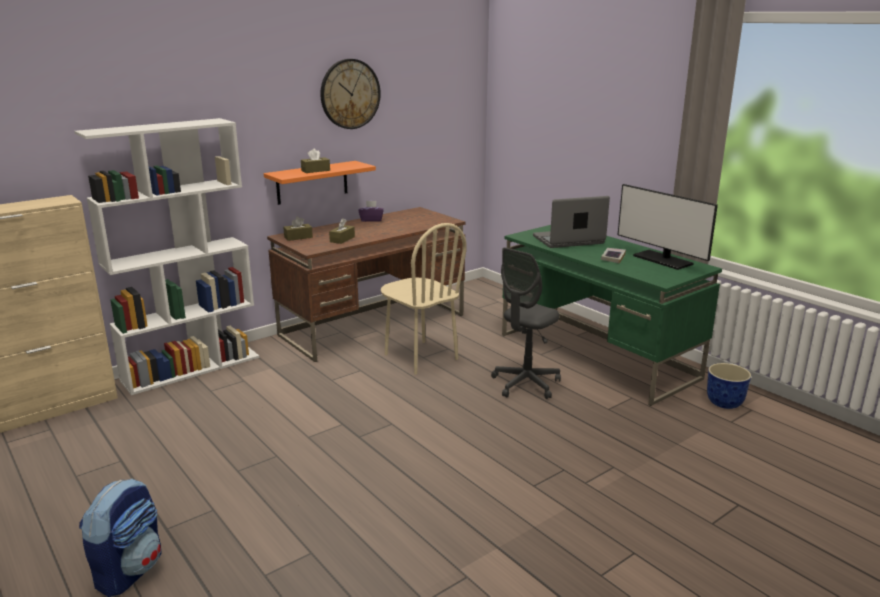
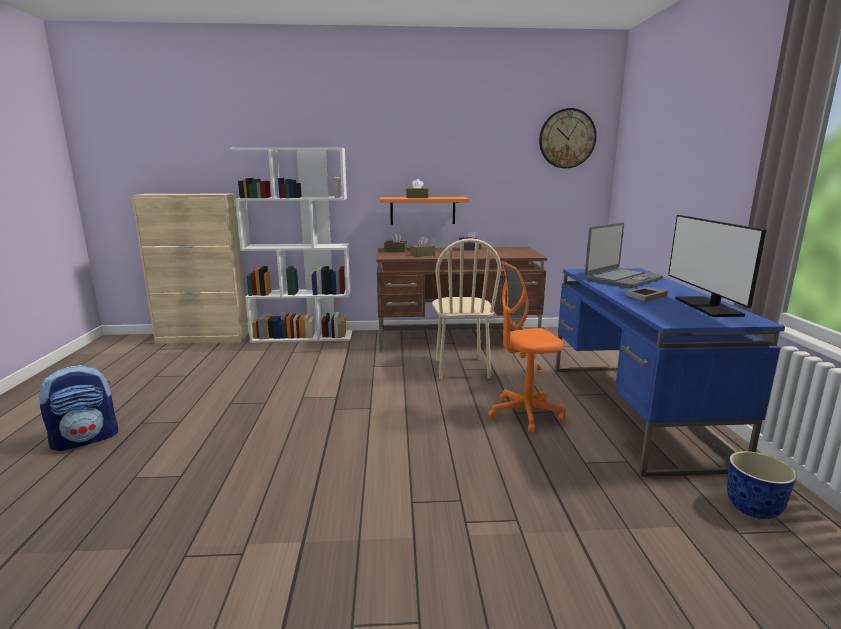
camera: 35 degrees right, 5 degrees down
wall clock [320,59,381,129] -> wall clock moved to [539,108,596,168]
grey office chair [491,247,561,399] -> orange office chair [488,261,566,433]
green desk [502,225,722,406] -> blue desk [555,268,785,477]
laptop [533,196,610,248] -> laptop turned 120 degrees clockwise [585,223,663,288]

